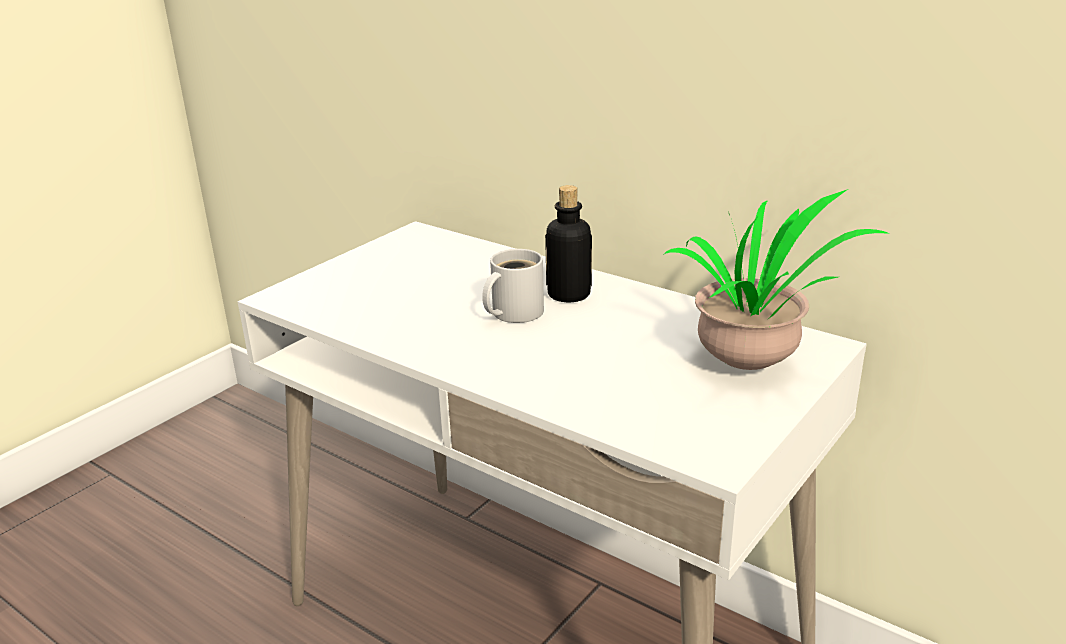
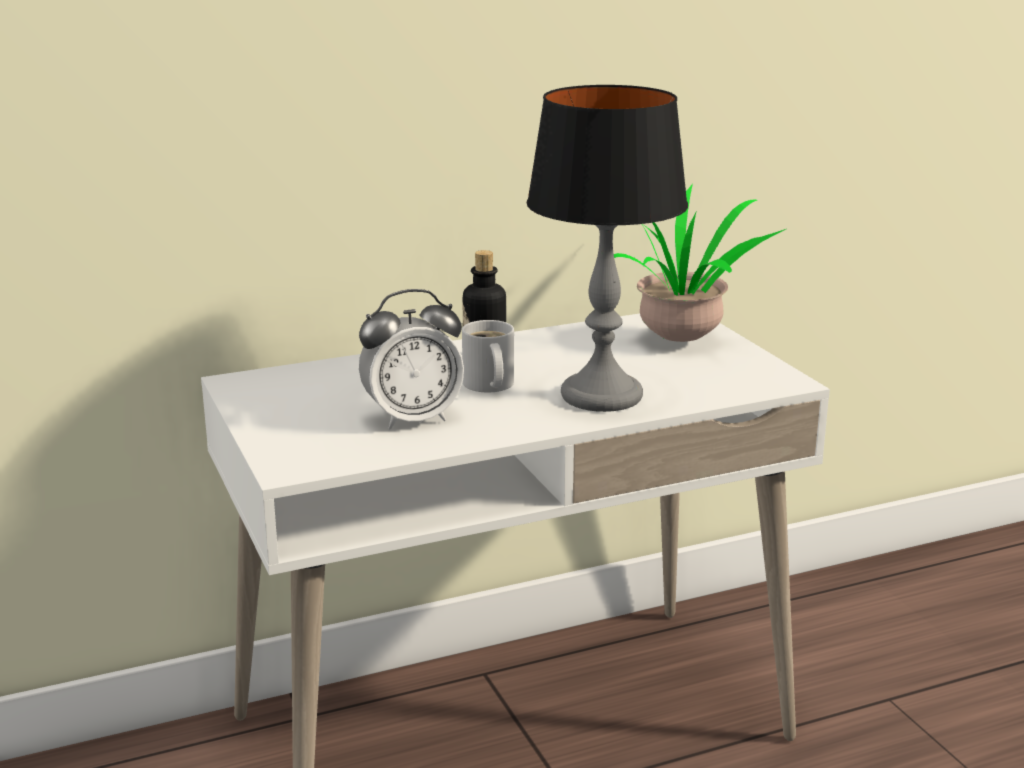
camera: 60 degrees left, 5 degrees down
none -> alarm clock [359,289,464,430]
none -> table lamp [527,85,688,412]

